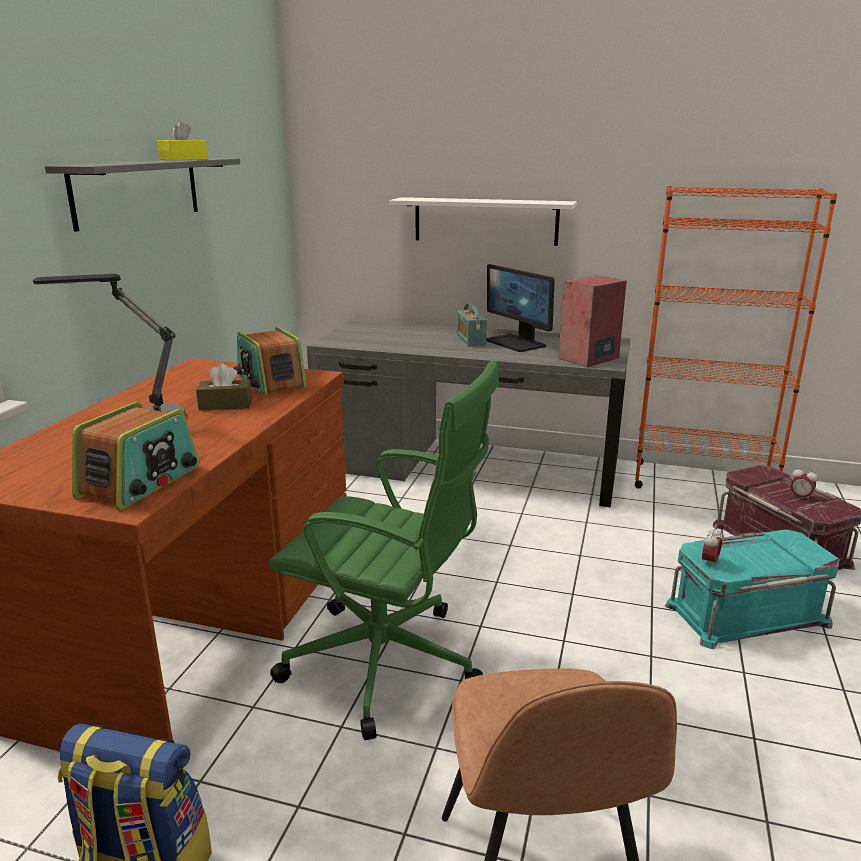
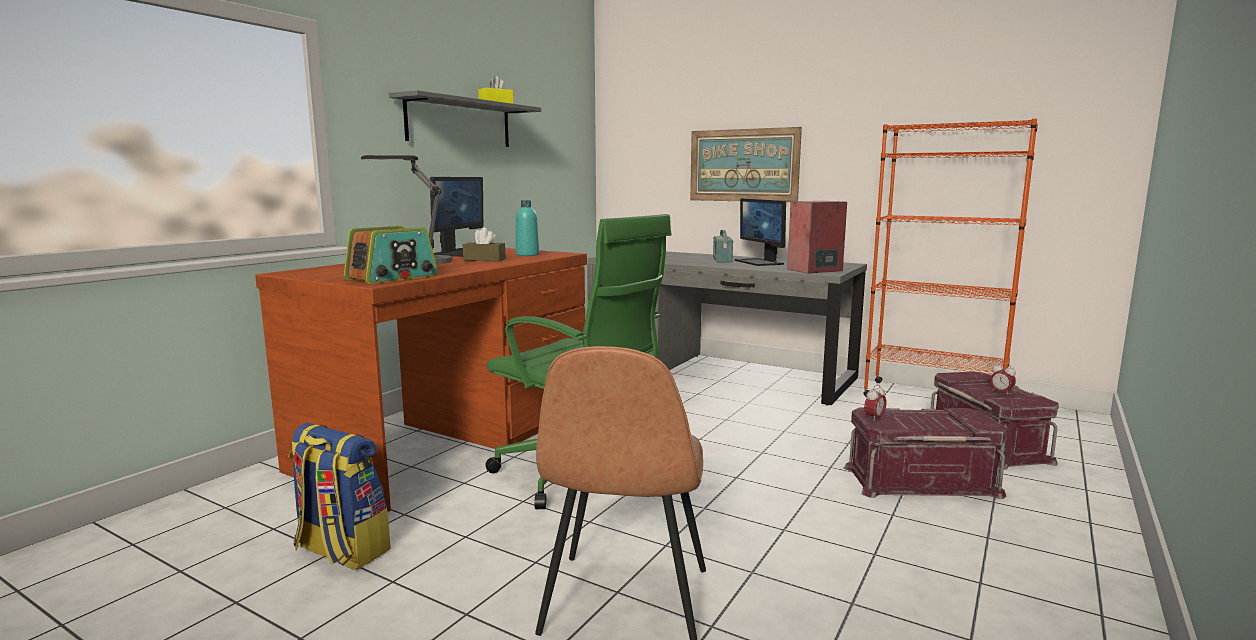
camera: 15 degrees right, 10 degrees down
radio [233,327,307,396] -> turquoise bottle [516,200,539,256]
white shelf [389,197,577,246] -> picture [690,127,802,202]
turquoise storage box [665,529,840,649] -> red storage box [844,408,1008,499]
none -> monitor [430,177,483,257]

